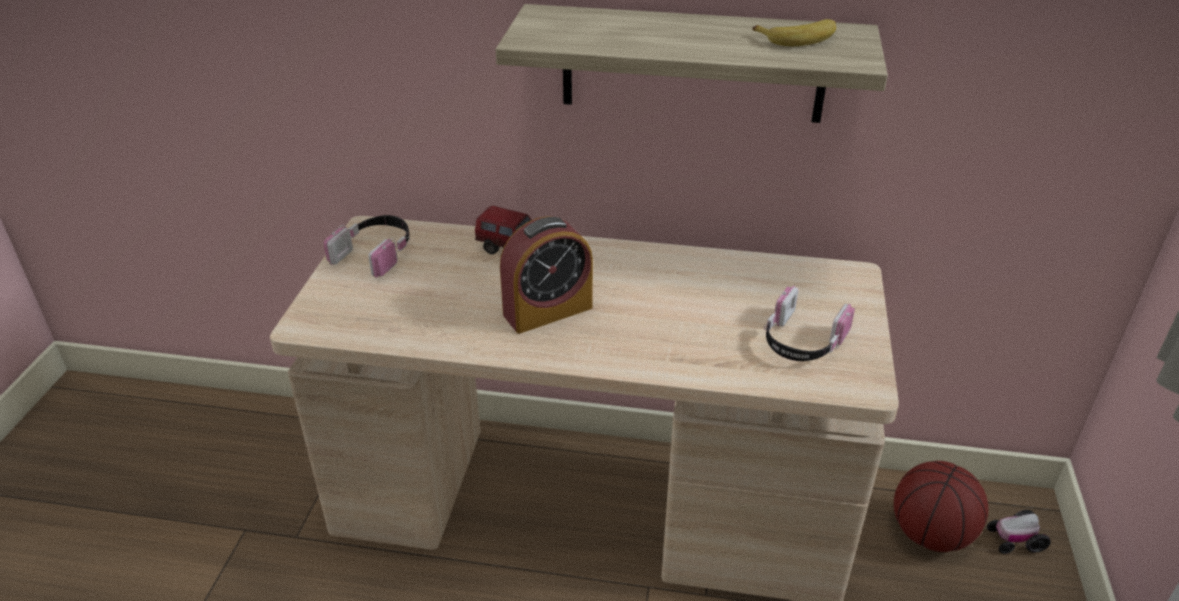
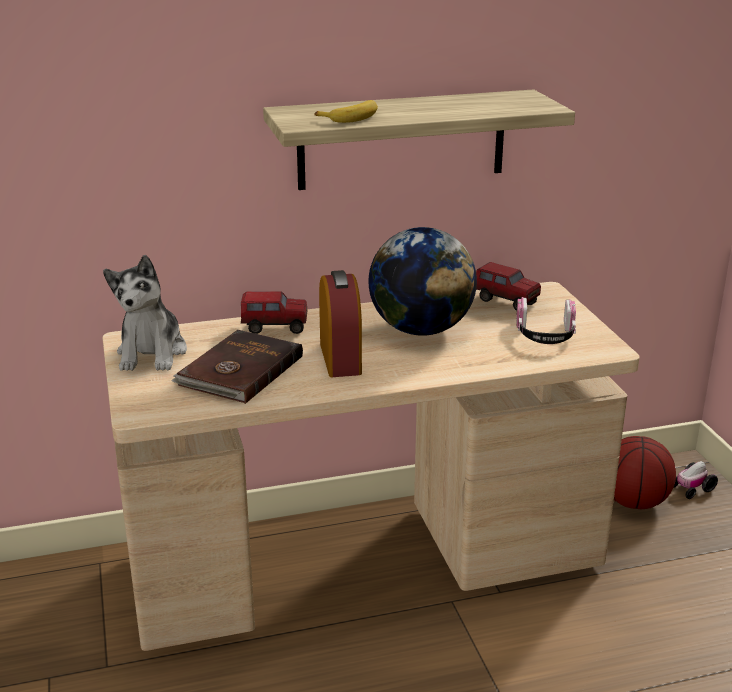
camera: 25 degrees left, 10 degrees down
headphones [324,215,410,278] -> plush toy [103,255,187,371]
alarm clock [500,216,593,333] -> alarm clock turned 45 degrees counterclockwise [319,270,362,377]
banana [752,19,836,46] -> banana moved to [314,100,378,123]
none -> brown book [171,330,303,404]
none -> globe [368,227,477,336]
none -> toy truck [476,262,541,311]

